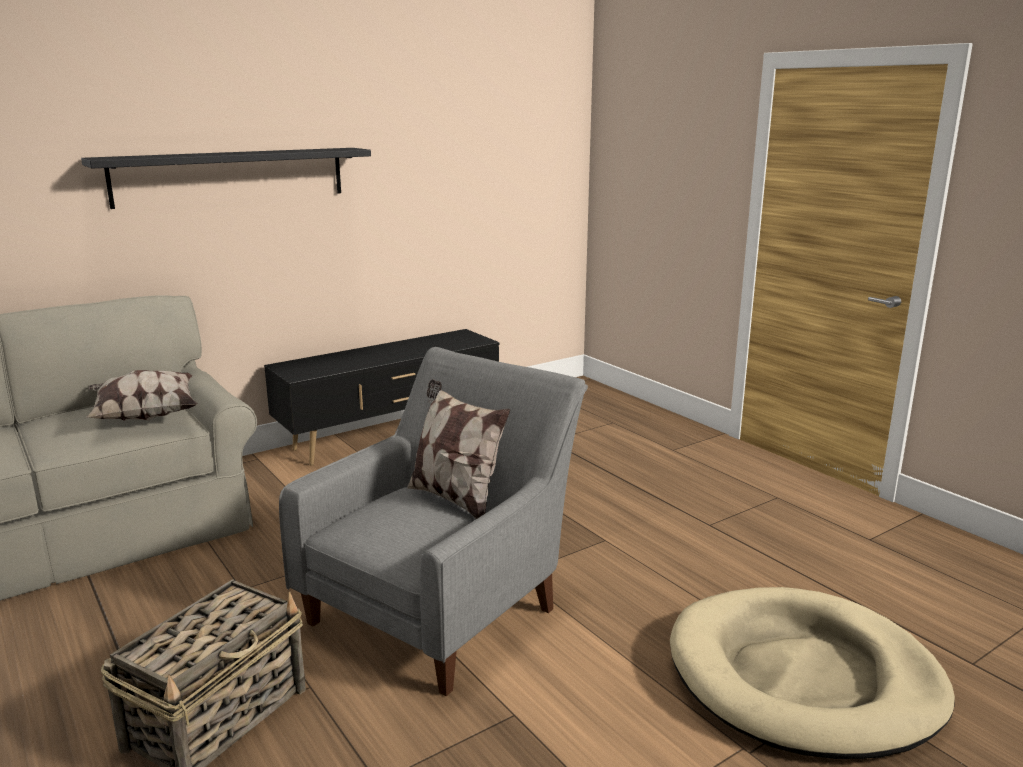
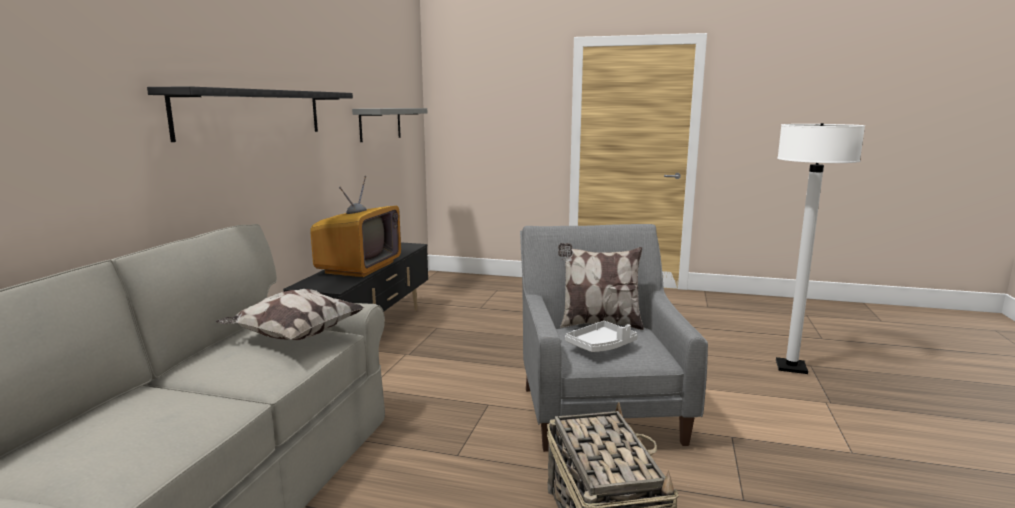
camera: 40 degrees left, 5 degrees down
beige dog bed [670,587,955,759] -> white floor lamp [776,123,865,374]
none -> television [310,176,401,277]
none -> grey shelf [352,108,427,142]
none -> grey tray [565,321,638,352]

